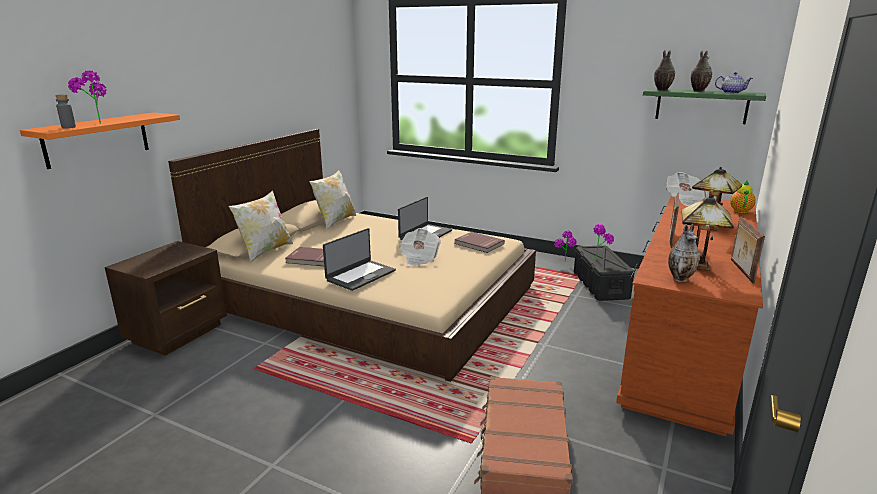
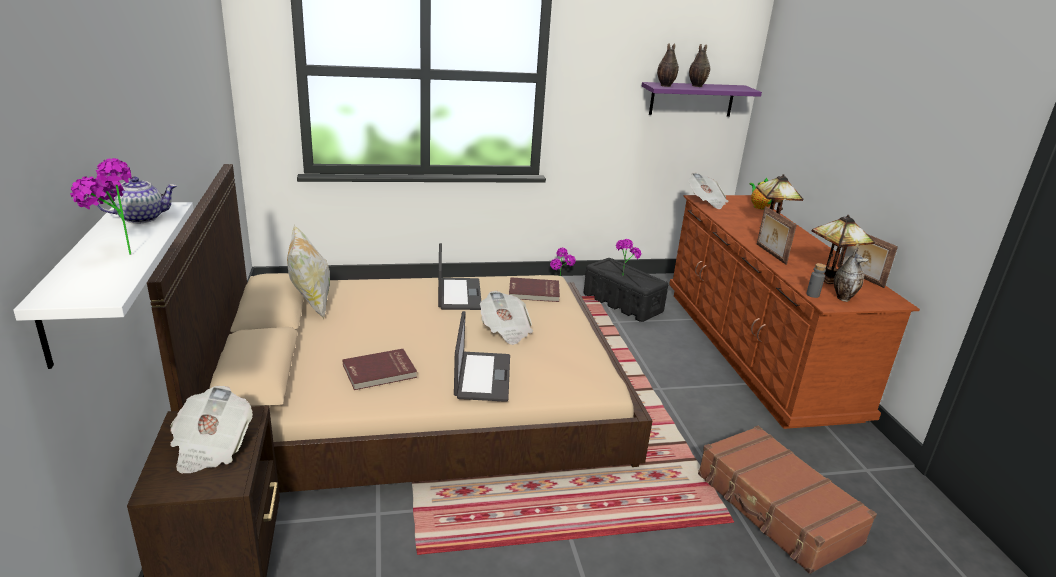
camera: 40 degrees left, 5 degrees up
orange shelf [20,112,180,169] -> white shelf [13,202,194,369]
grey bottle [55,94,76,128] -> grey bottle moved to [806,263,826,298]
pillow [229,190,293,263] -> none
green shelf [643,88,766,124] -> purple shelf [642,82,762,117]
teapot [715,72,753,94] -> teapot moved to [97,177,177,224]
none -> newspaper [170,386,253,474]

